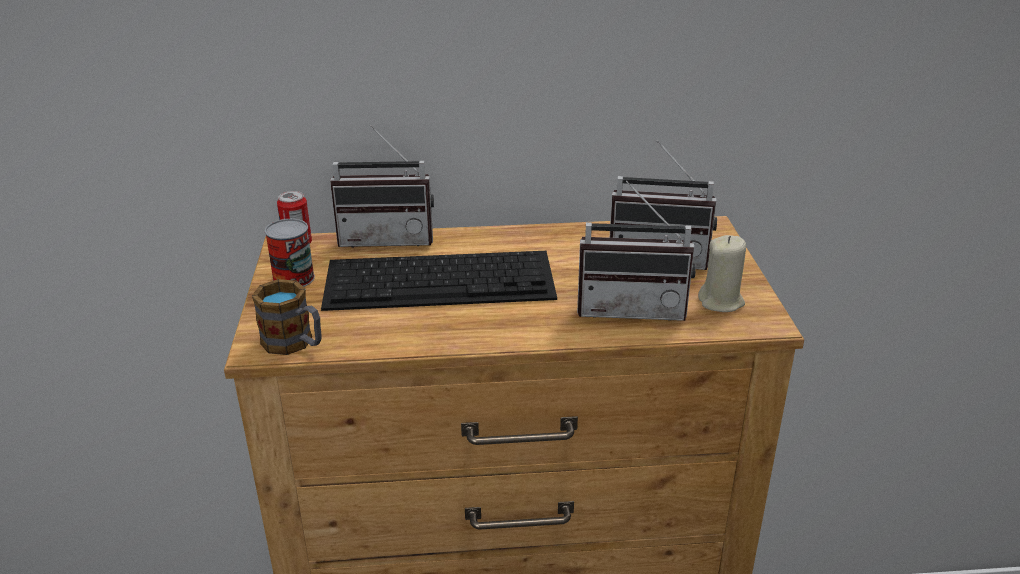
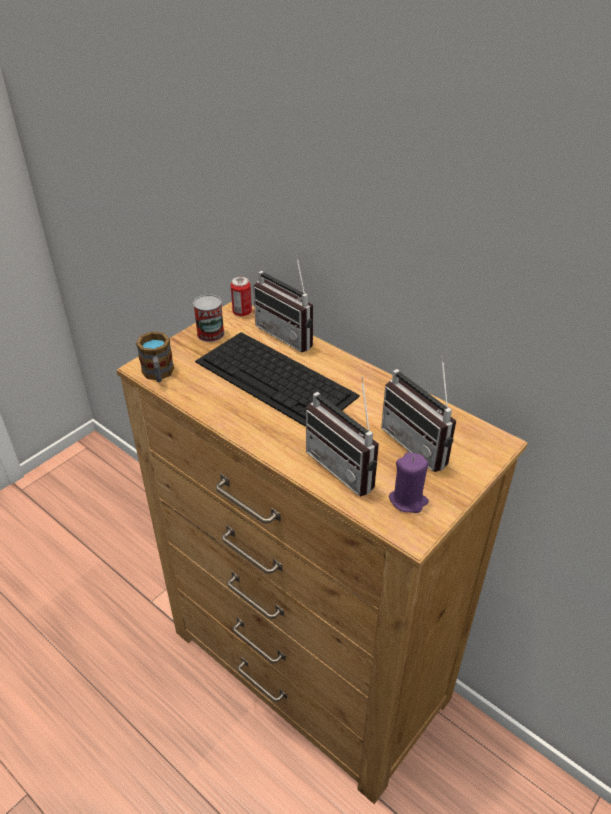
camera: 45 degrees right, 10 degrees up
beige candle [698,235,746,312] -> purple candle [389,452,429,513]

